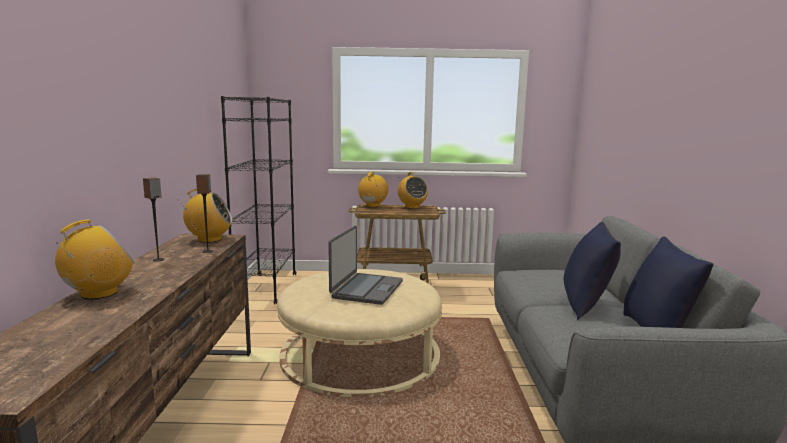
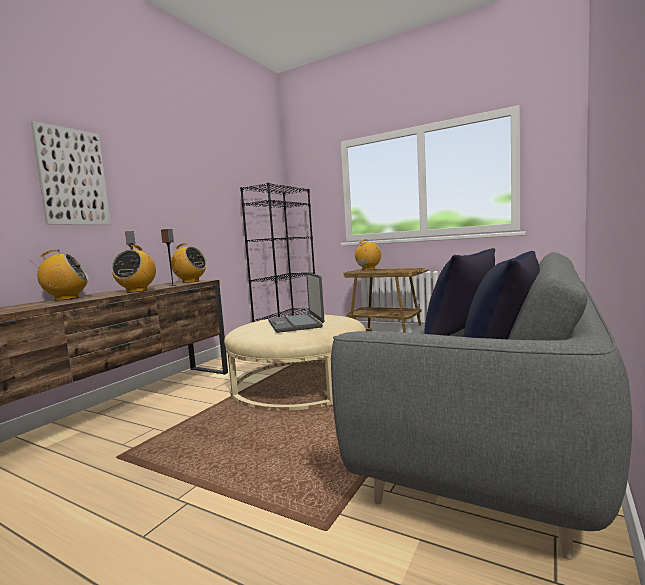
camera: 30 degrees right, 5 degrees down
laptop [328,225,403,305] -> laptop turned 120 degrees clockwise [268,272,324,333]
radio [398,172,428,209] -> radio moved to [112,245,156,293]
none -> picture [31,121,111,225]

